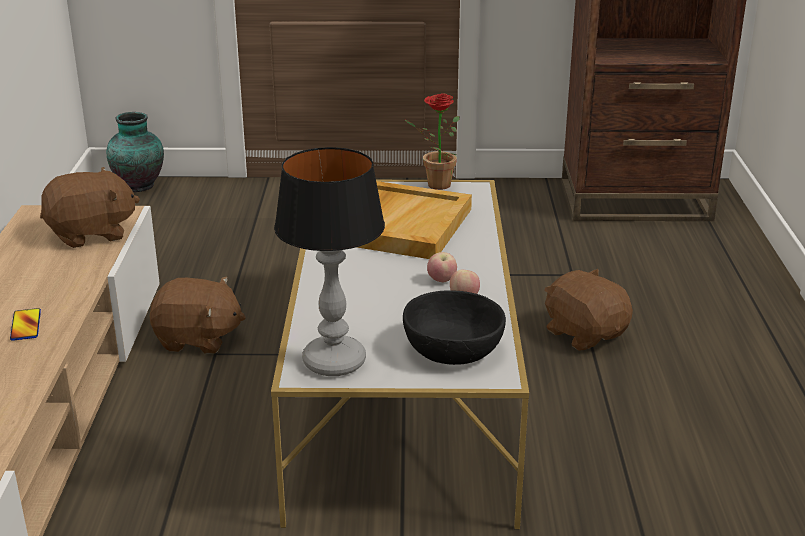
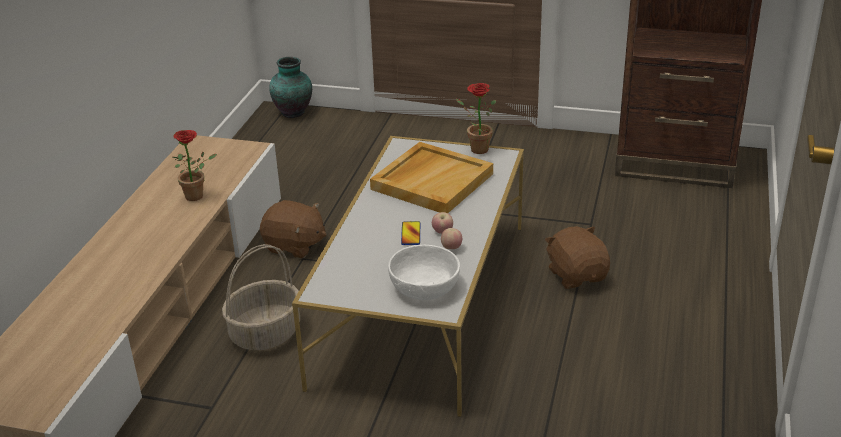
camera: 15 degrees right, 5 degrees up
phone [10,308,41,341] -> phone moved to [401,221,421,245]
brown plush toy [40,167,140,248] -> none
table lamp [274,147,385,376] -> none
black bowl [403,290,506,365] -> white bowl [388,245,460,300]
none -> potted plant [172,130,217,201]
none -> basket [222,244,300,350]

